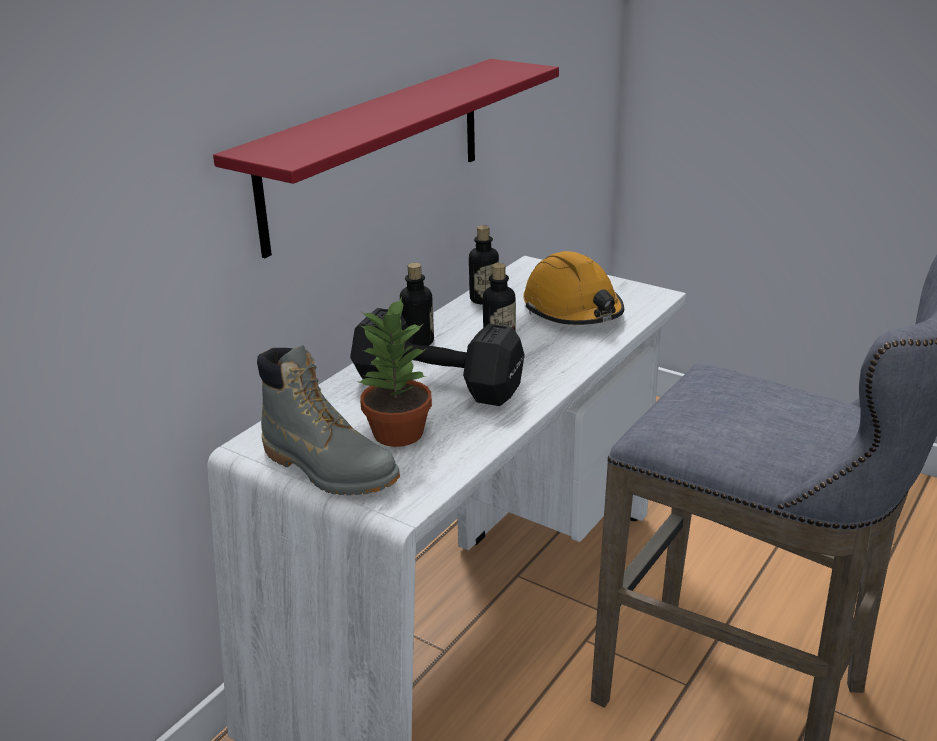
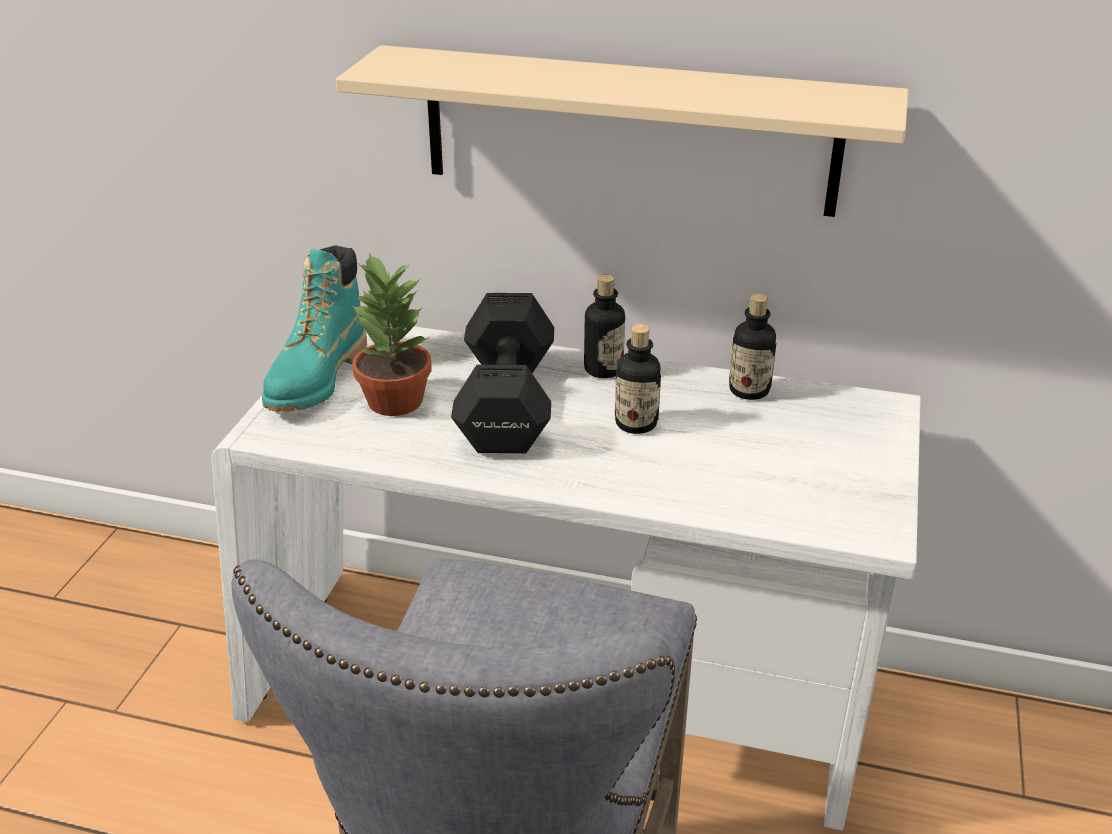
camera: 70 degrees right, 5 degrees up
red shelf [213,59,559,258] -> beige shelf [336,45,908,217]
grey boot [257,345,400,495] -> turquoise boot [262,245,367,411]
orange hard hat [523,251,624,325] -> none

